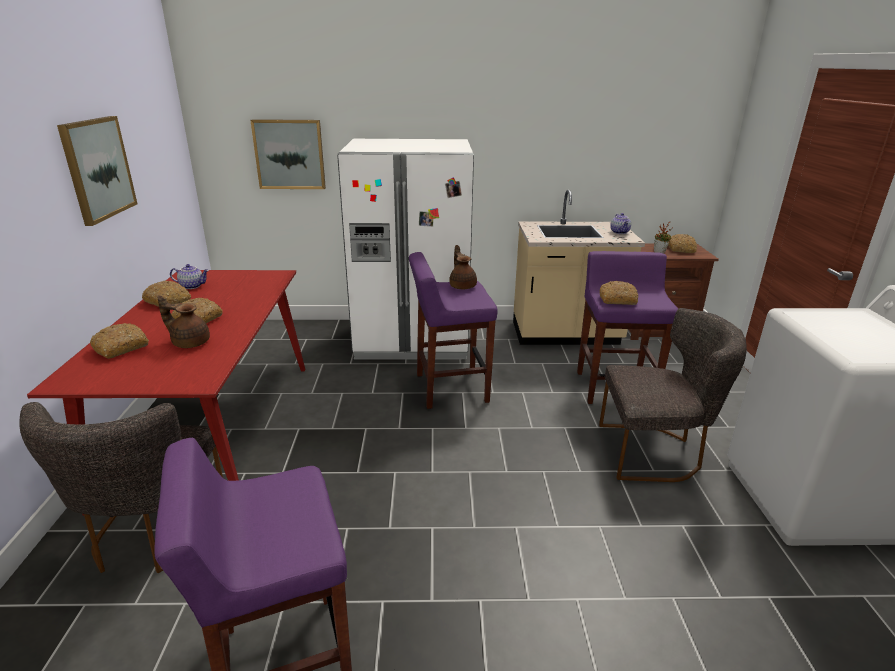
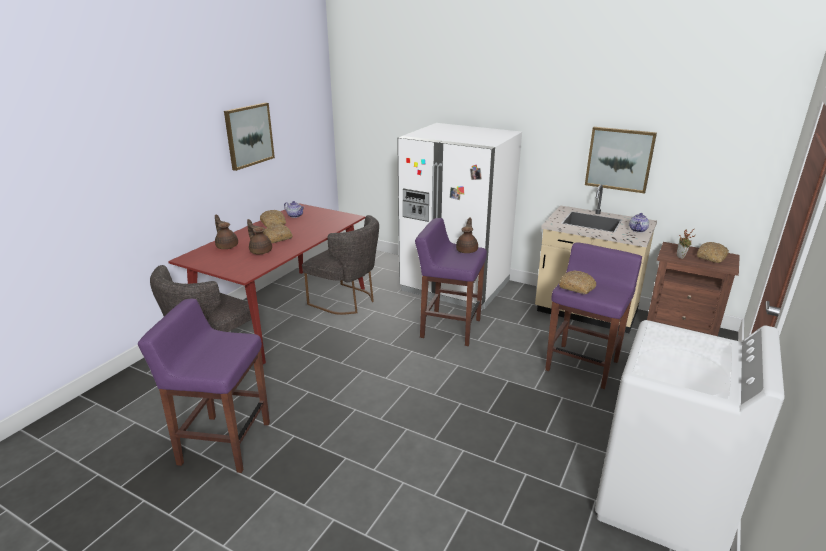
camera: 30 degrees right, 0 degrees up
bread [90,323,149,359] -> brown teapot [215,214,238,249]
picture [250,119,326,189] -> picture moved to [585,127,657,193]
grey chair [599,308,747,482] -> grey chair moved to [302,215,379,315]

